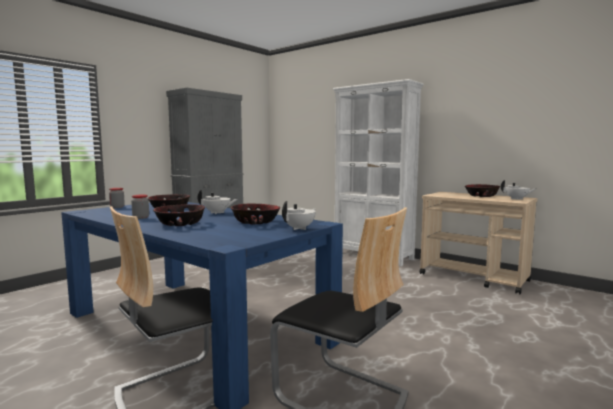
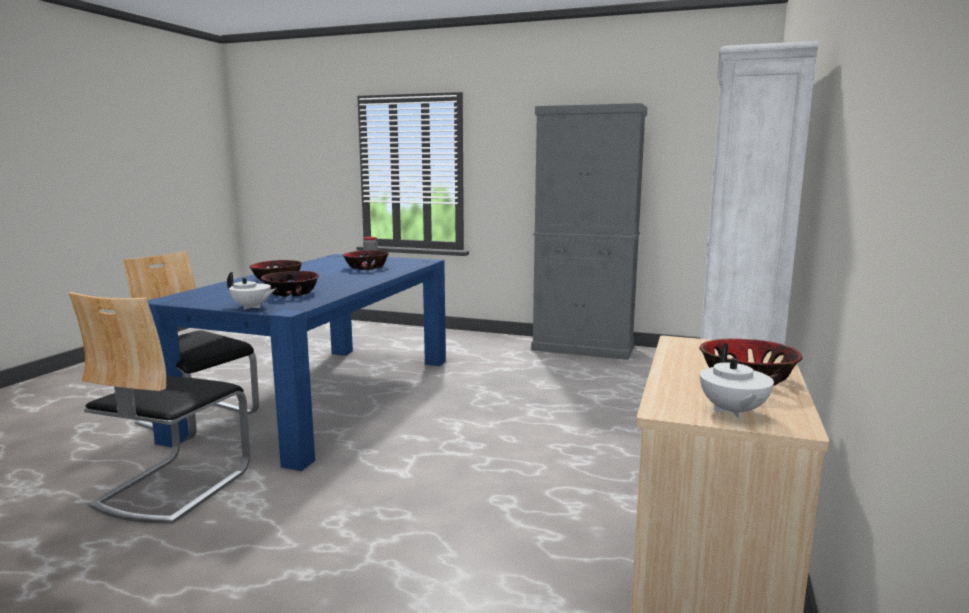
camera: 70 degrees right, 5 degrees up
jar [131,195,149,219] -> none
white teapot [198,190,237,214] -> none

